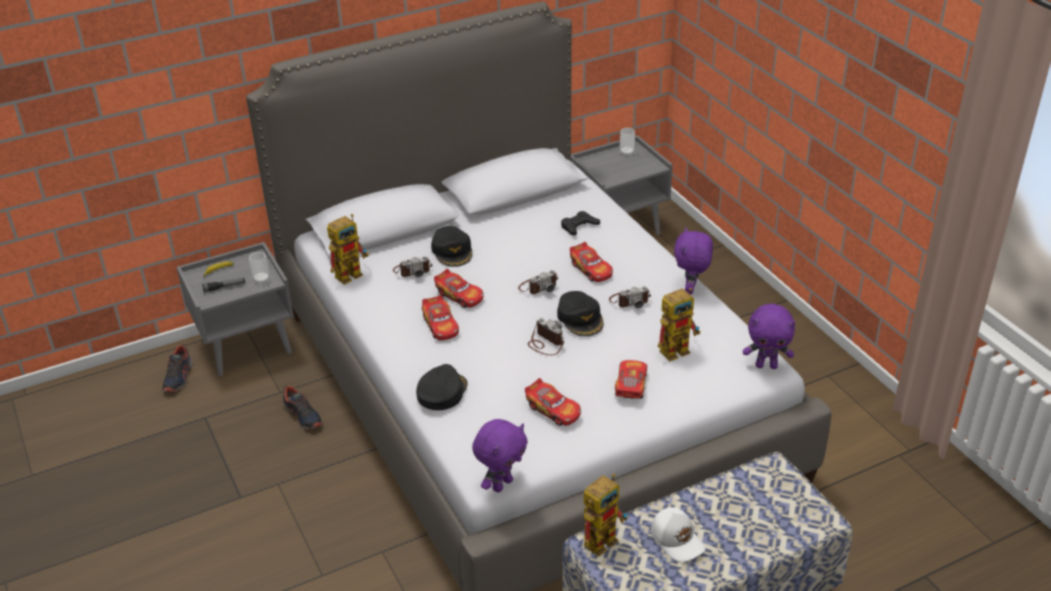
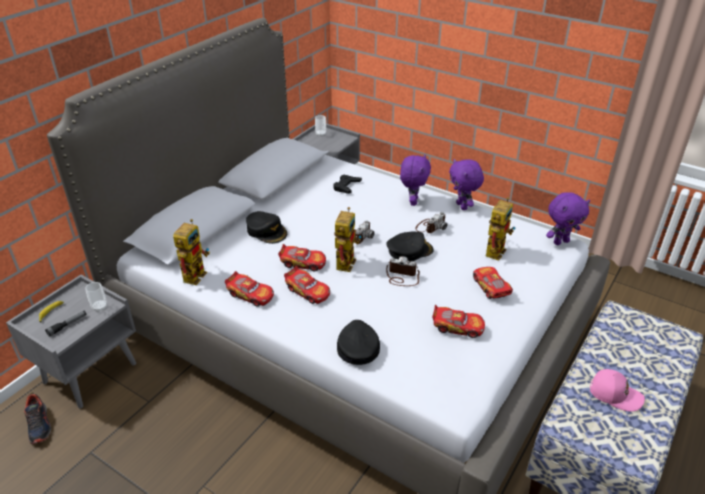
camera: 30 degrees left, 0 degrees up
shoe [283,386,322,430] -> none
camera [393,256,432,277] -> none
purple plush toy [472,419,528,492] -> purple plush toy moved to [400,154,431,206]
black cap [557,291,604,337] -> black cap turned 60 degrees counterclockwise [386,231,434,262]
toy car [570,242,613,282] -> toy car moved to [225,271,274,307]
toy robot [584,473,628,557] -> toy robot moved to [334,207,362,272]
white cap [651,507,705,562] -> pink cap [590,369,645,412]

